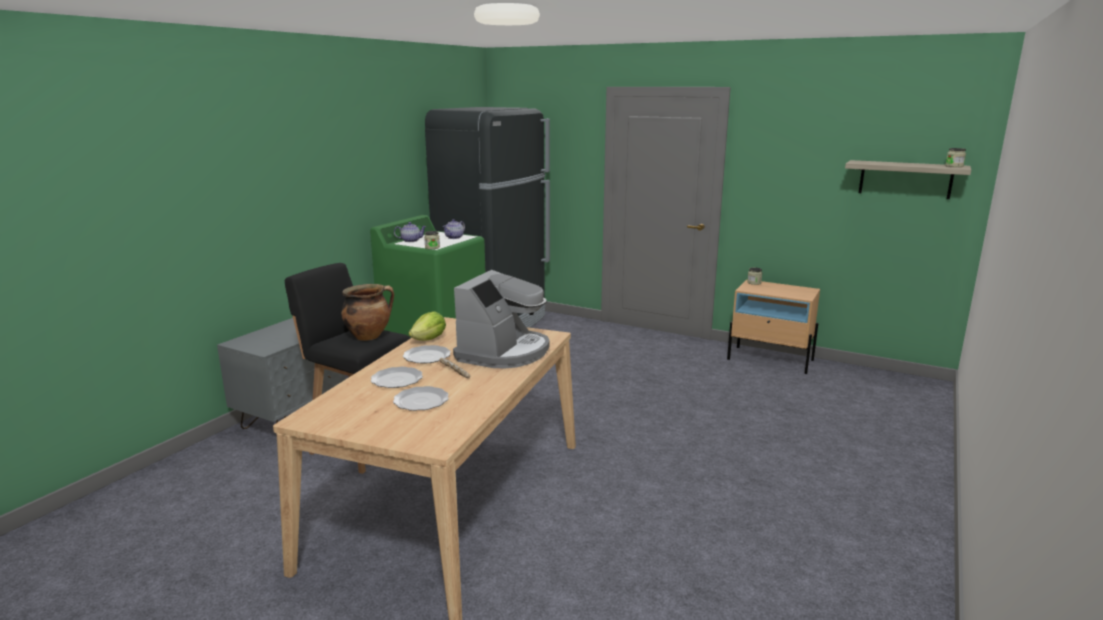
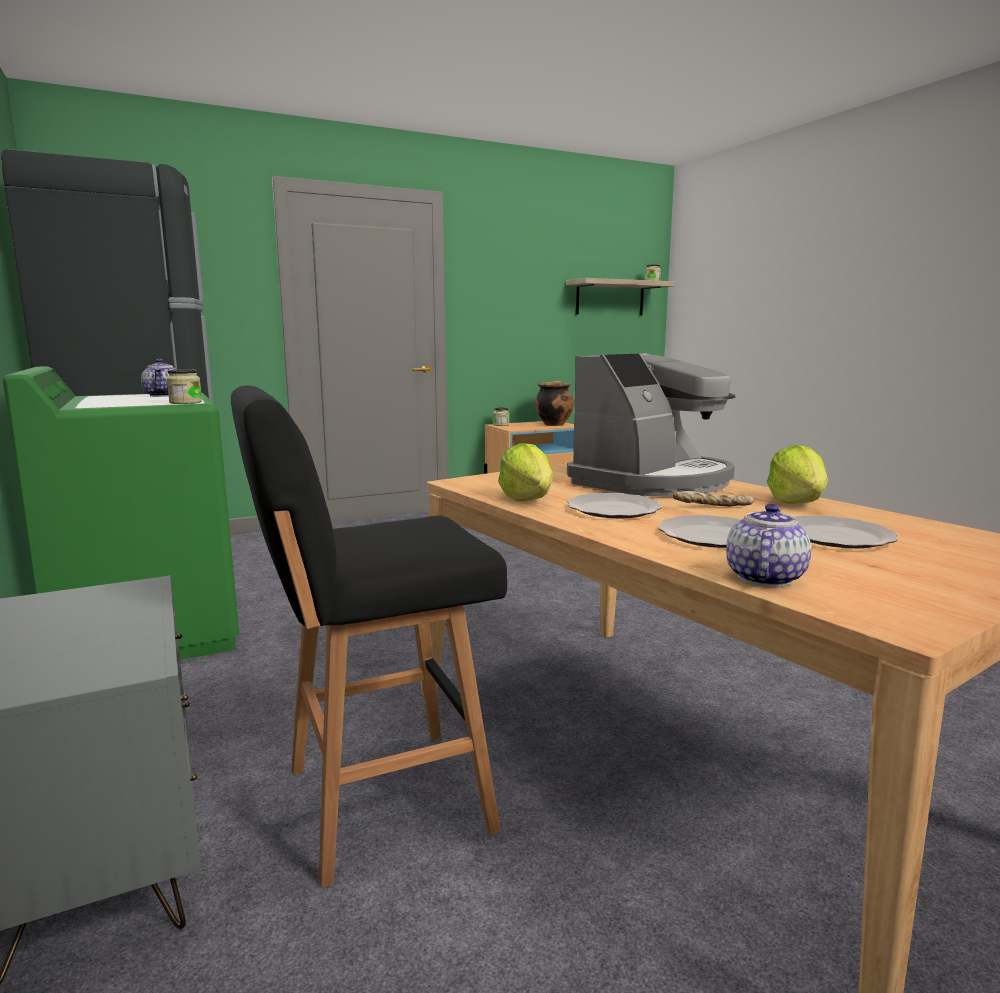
camera: 55 degrees left, 5 degrees down
cooking pot [341,284,394,341] -> cooking pot moved to [535,381,574,426]
teapot [394,222,427,242] -> teapot moved to [726,503,811,587]
coffee machine [453,270,550,368] -> coffee machine turned 75 degrees clockwise [567,353,735,497]
none -> lettuce [767,445,828,504]

